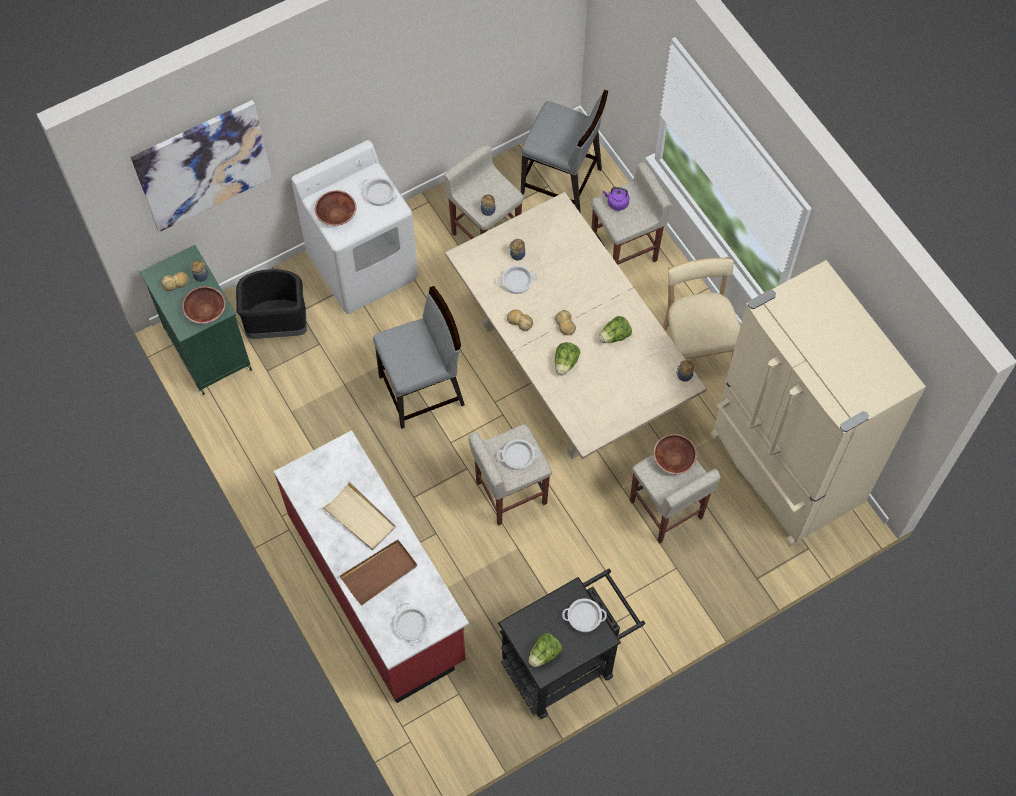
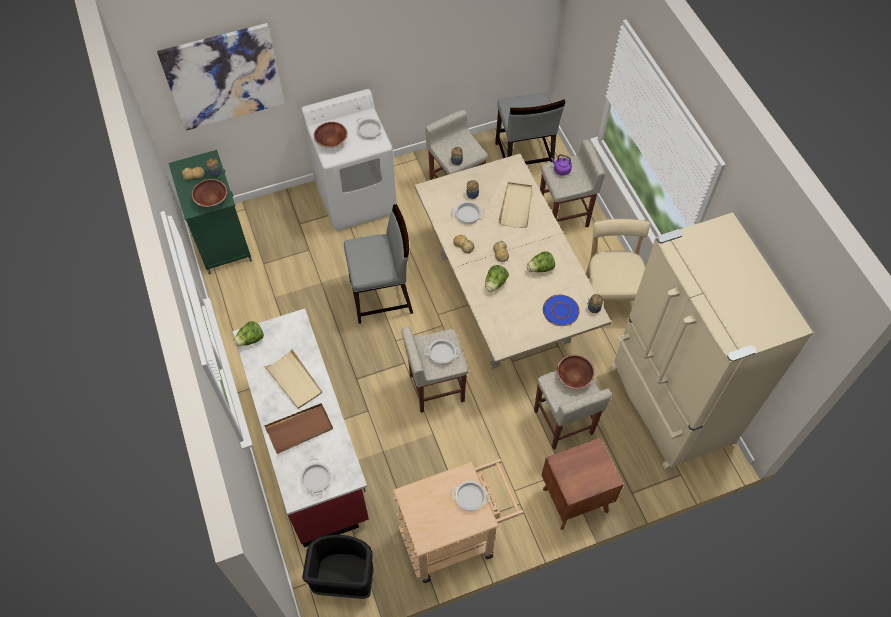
camera: 10 degrees right, 5 degrees down
black trash can [236,269,307,339] -> black trash can moved to [302,534,374,599]
black cart [498,569,645,719] -> beige cart [393,459,524,583]
grey chair [521,89,608,213] -> grey chair turned 45 degrees clockwise [495,92,565,165]
lettuce [528,633,562,667] -> lettuce moved to [233,321,264,346]
none -> beige tray [498,182,532,228]
none -> brown nightstand [541,438,624,530]
none -> blue plate [543,294,580,326]

